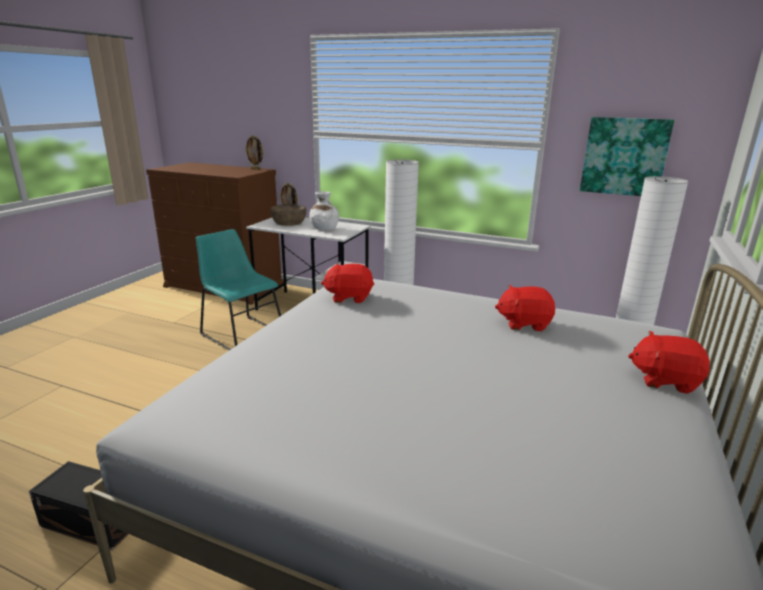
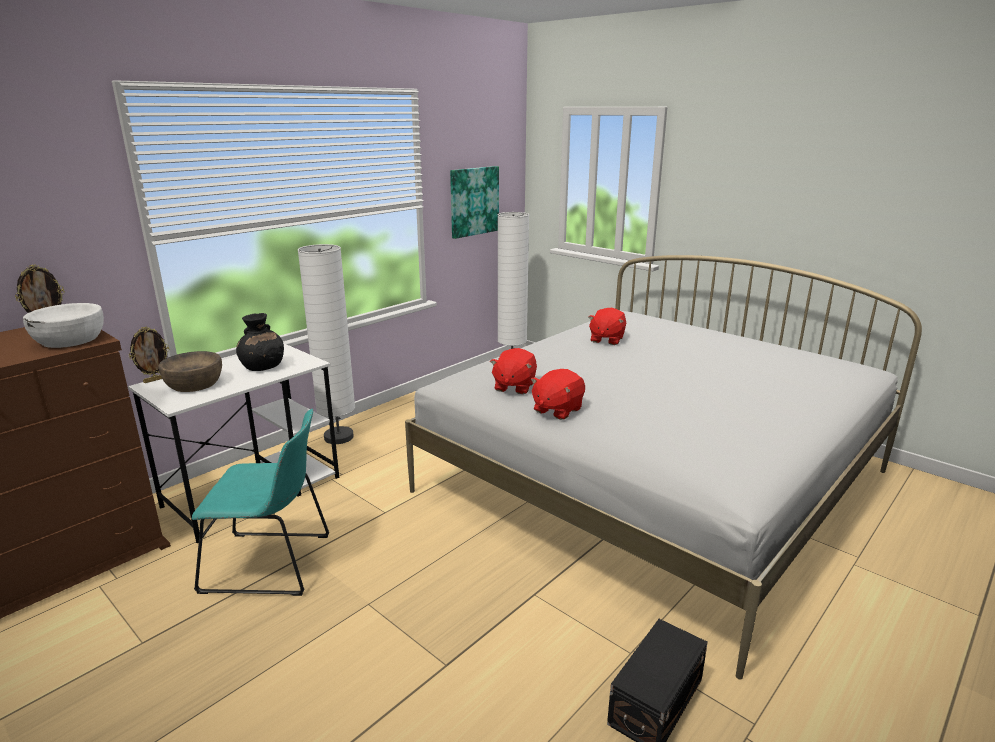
camera: 70 degrees left, 0 degrees up
turquoise chair [196,229,281,350] -> turquoise chair turned 150 degrees counterclockwise [192,409,329,596]
white vase [309,191,339,230] -> black vase [236,313,284,371]
red plush toy [628,331,710,394] -> red plush toy moved to [531,369,585,420]
none -> white bowl [23,303,104,348]

